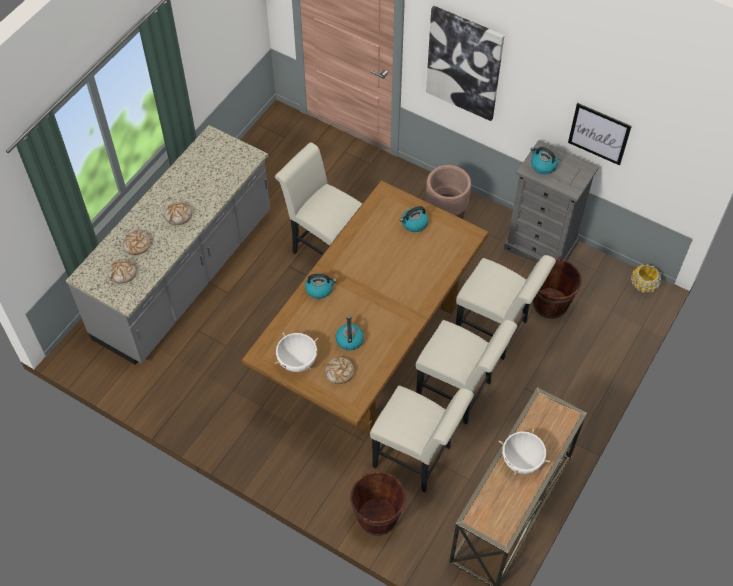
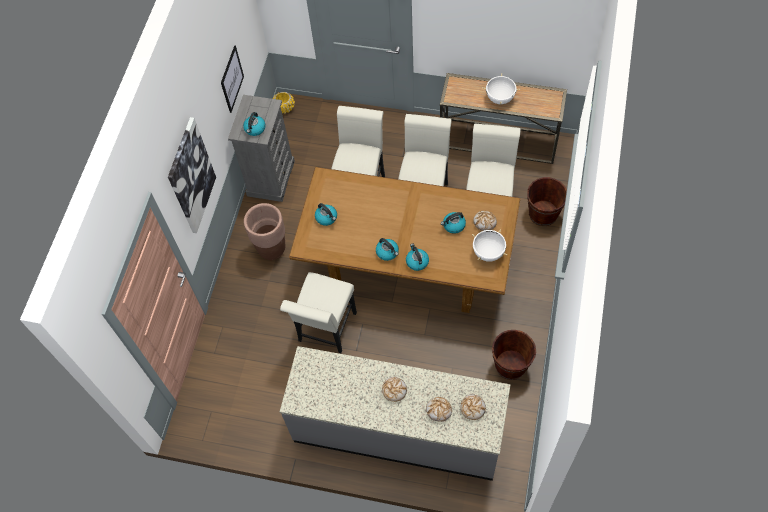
camera: 105 degrees left, 5 degrees up
brown bucket [533,258,582,319] -> brown bucket moved to [492,330,536,380]
none -> kettle [376,238,399,261]

